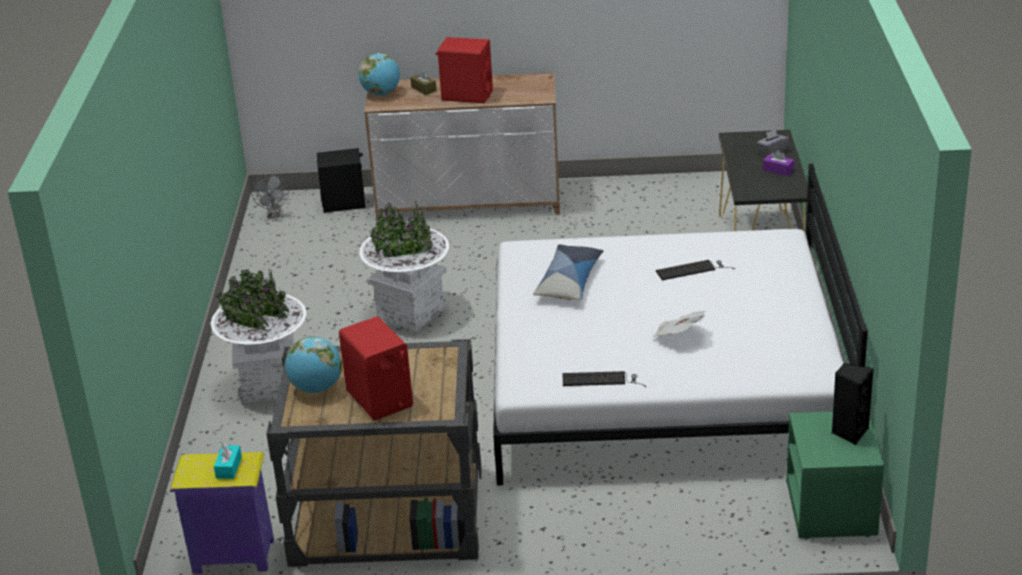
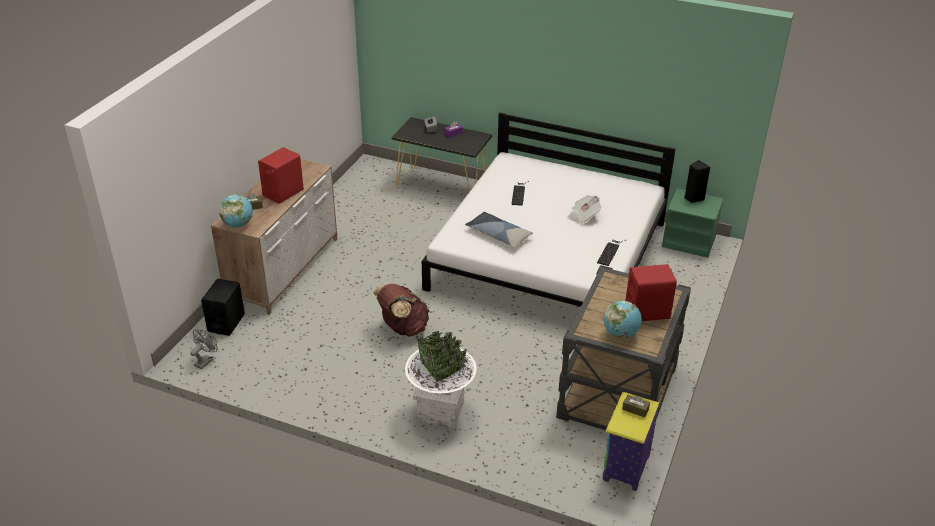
camera: 70 degrees left, 5 degrees up
turquoise tissue box [214,443,242,479] -> brown tissue box [622,395,650,418]
grey fan [251,174,289,218] -> grey fan turned 75 degrees counterclockwise [190,330,217,369]
white planter [360,201,449,332] -> brown backpack [373,283,429,336]

